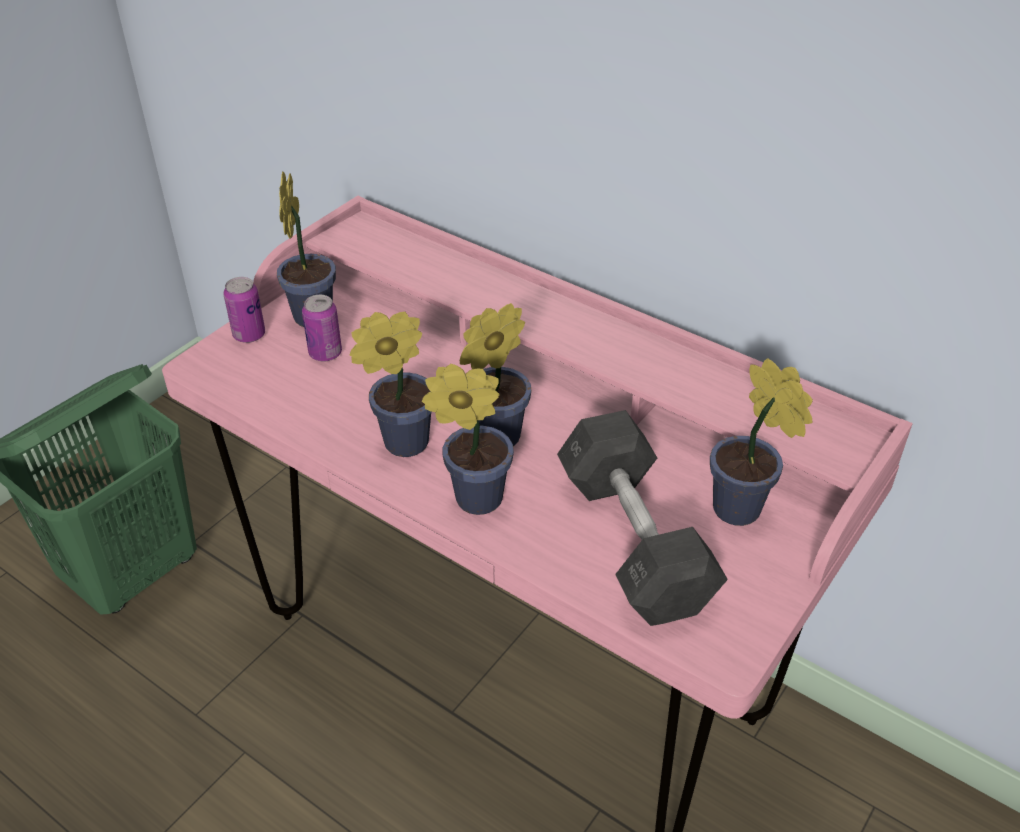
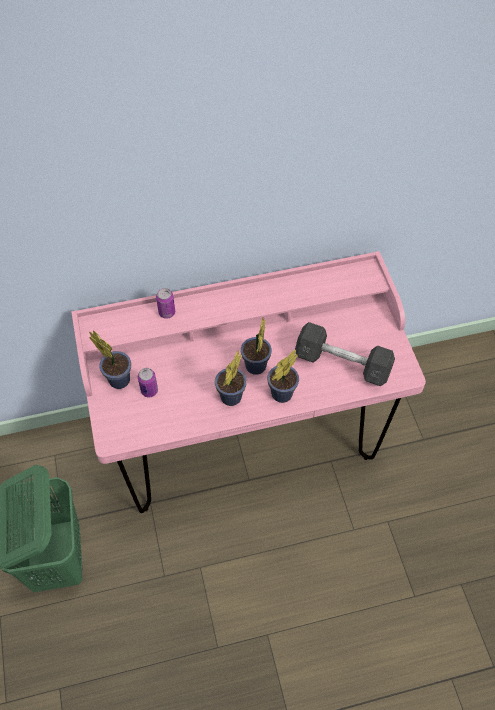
camera: 50 degrees left, 15 degrees up
can [224,277,265,343] -> can moved to [156,288,175,319]
potted plant [710,358,813,526] -> none

